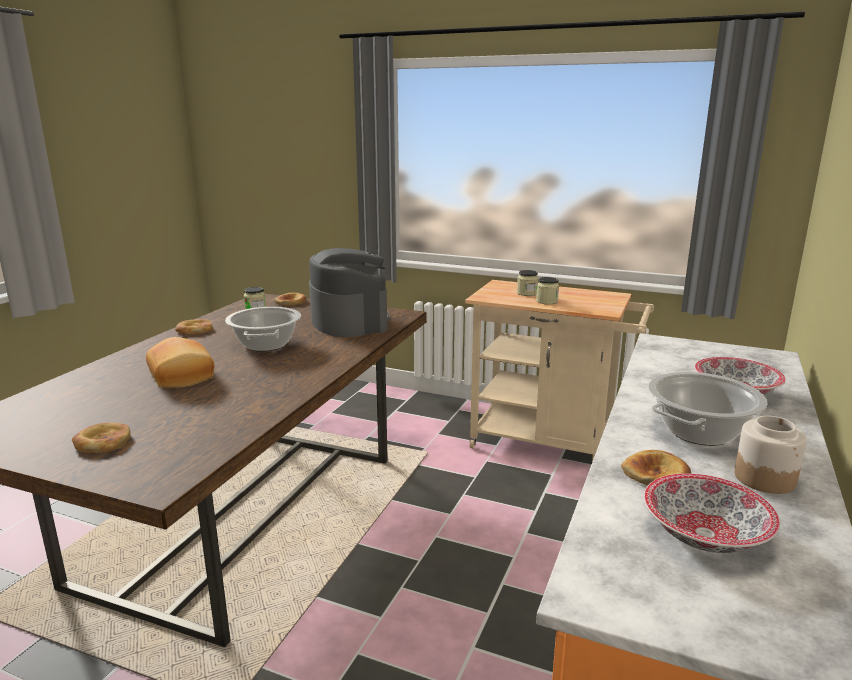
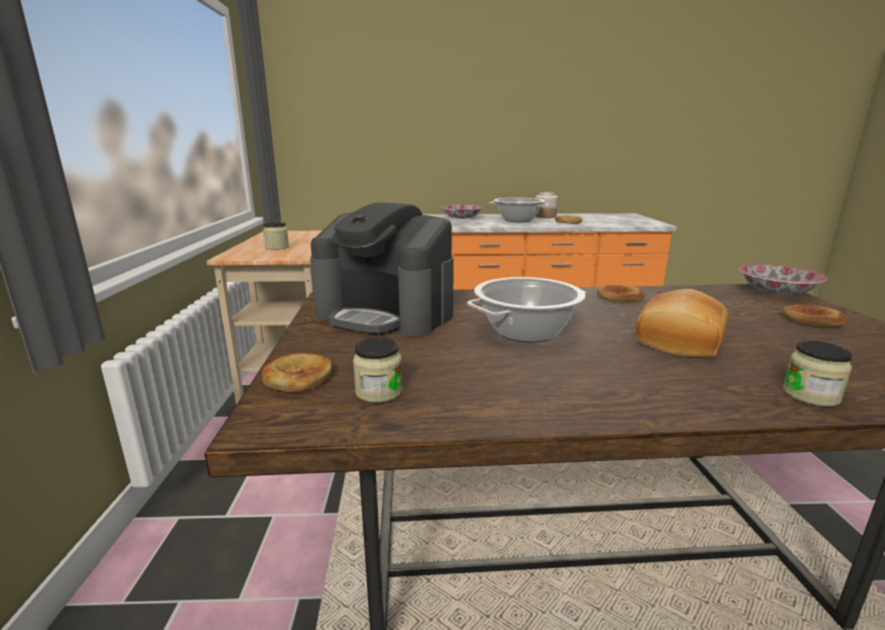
camera: 115 degrees left, 0 degrees up
bread [175,319,213,334] -> bread moved to [597,285,645,302]
coffee machine [309,248,391,337] -> coffee machine turned 105 degrees counterclockwise [310,203,454,336]
jar [536,277,559,304] -> jar moved to [783,341,852,407]
bowl [644,473,780,553] -> bowl moved to [739,264,827,294]

